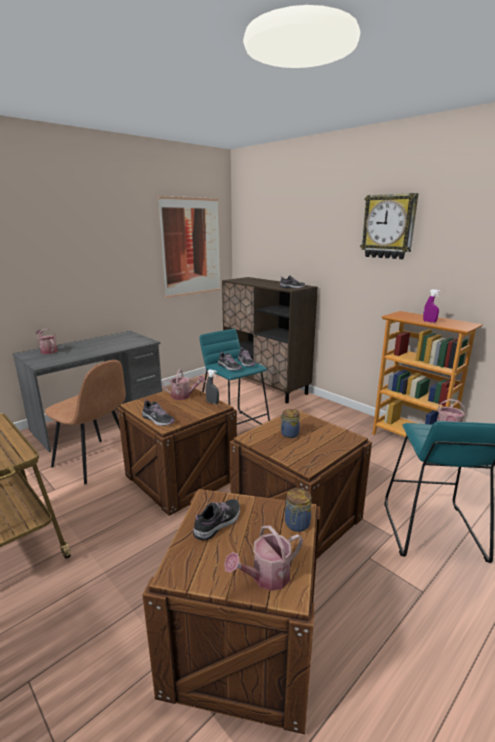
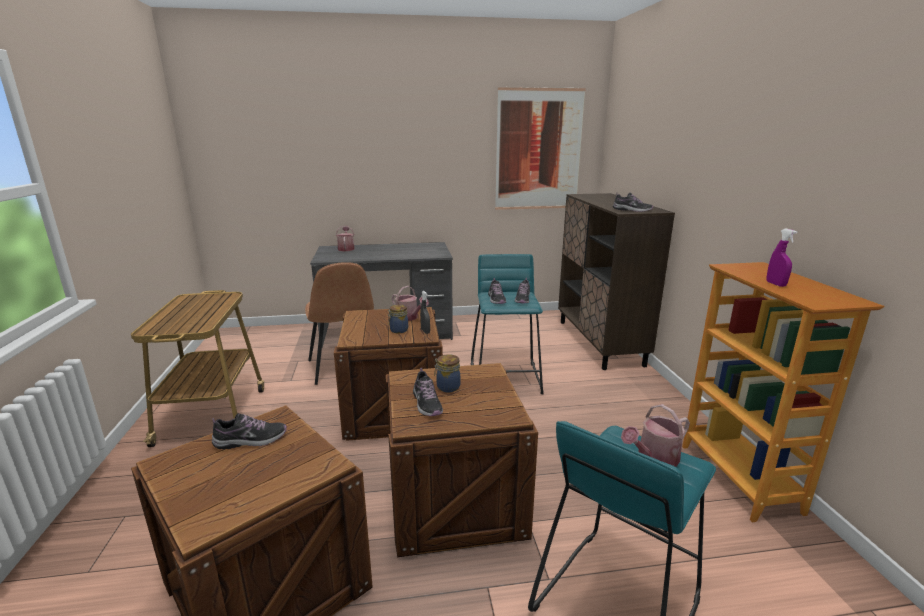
camera: 35 degrees right, 0 degrees up
shoe [142,399,175,426] -> shoe moved to [413,368,443,416]
watering can [224,525,303,591] -> none
jar [285,488,311,532] -> jar moved to [388,304,408,333]
wall clock [360,193,419,259] -> none

